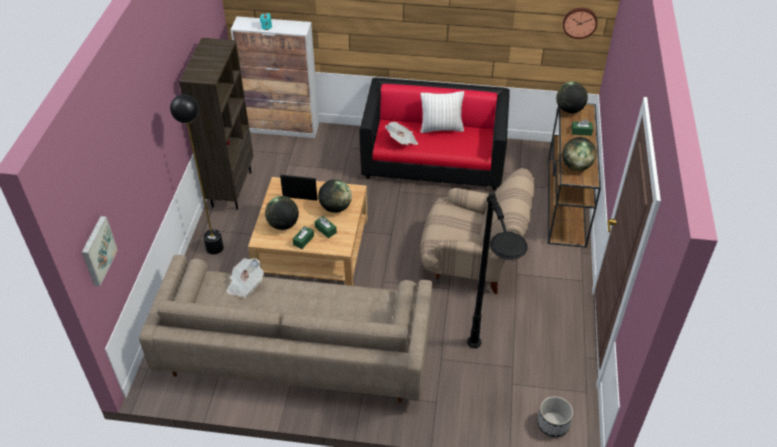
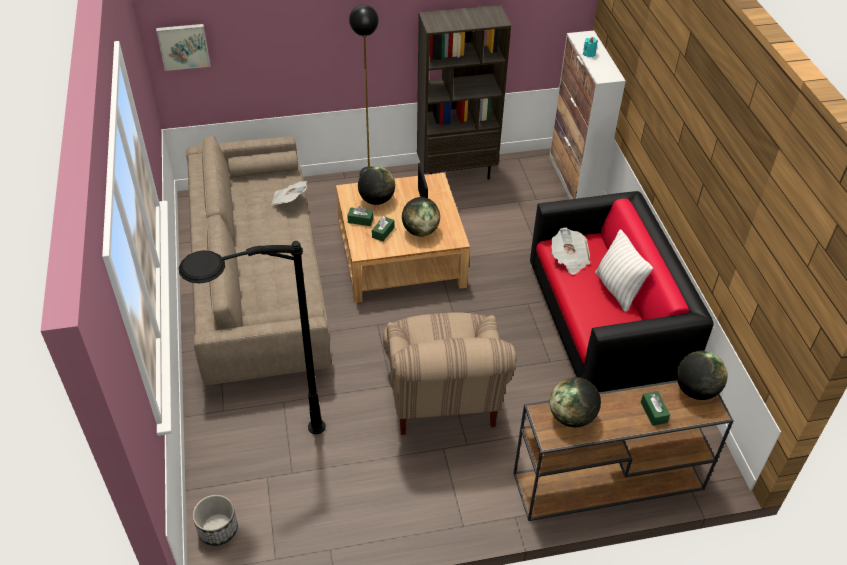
camera: 70 degrees right, 0 degrees up
wall clock [563,8,597,39] -> none

